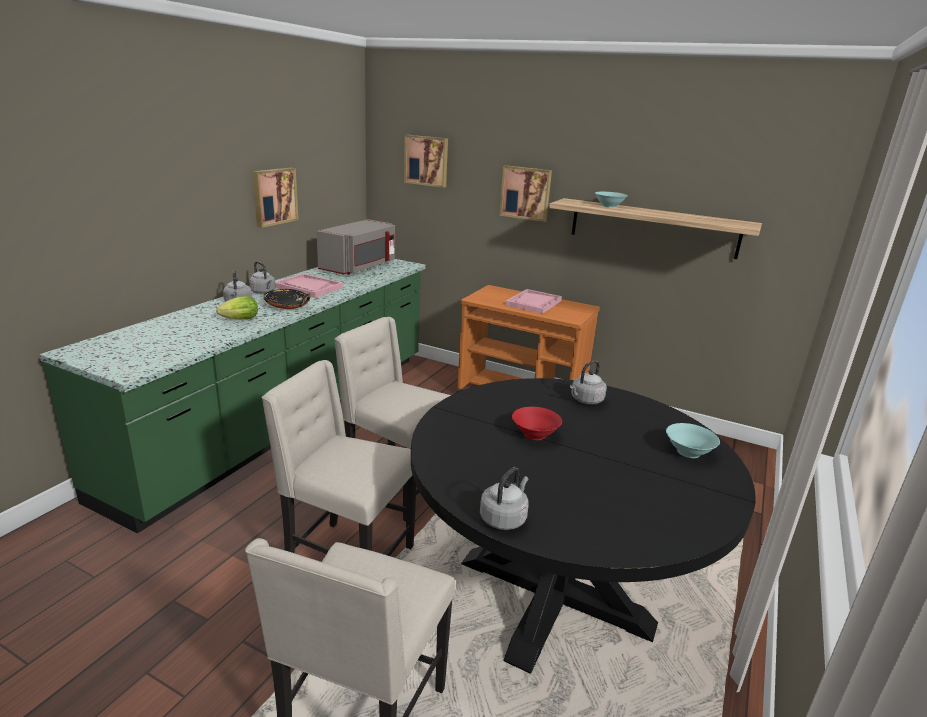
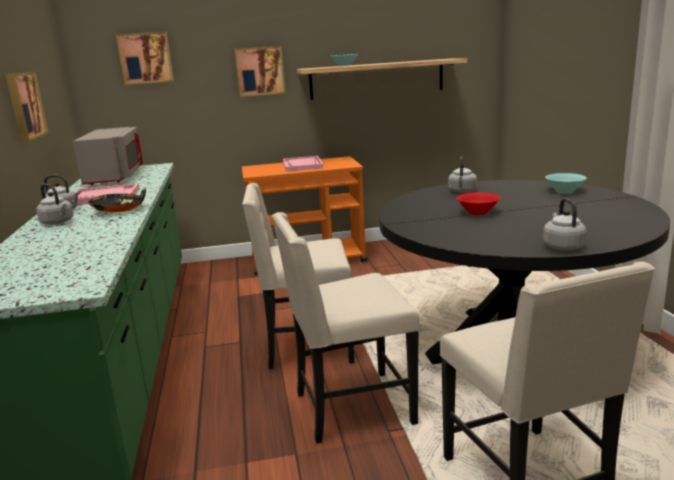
camera: 35 degrees left, 5 degrees down
lettuce [216,296,258,320] -> none

